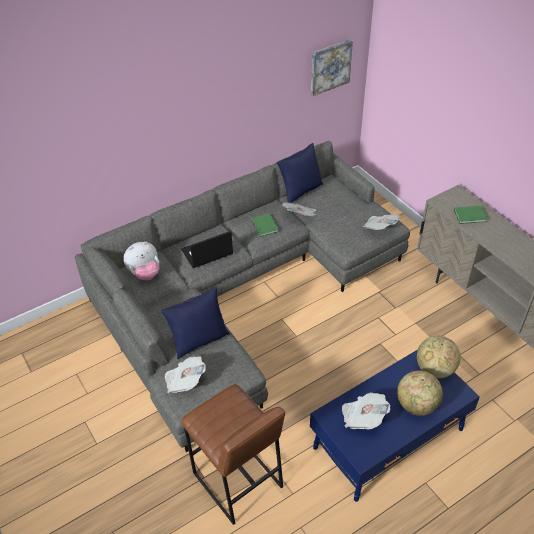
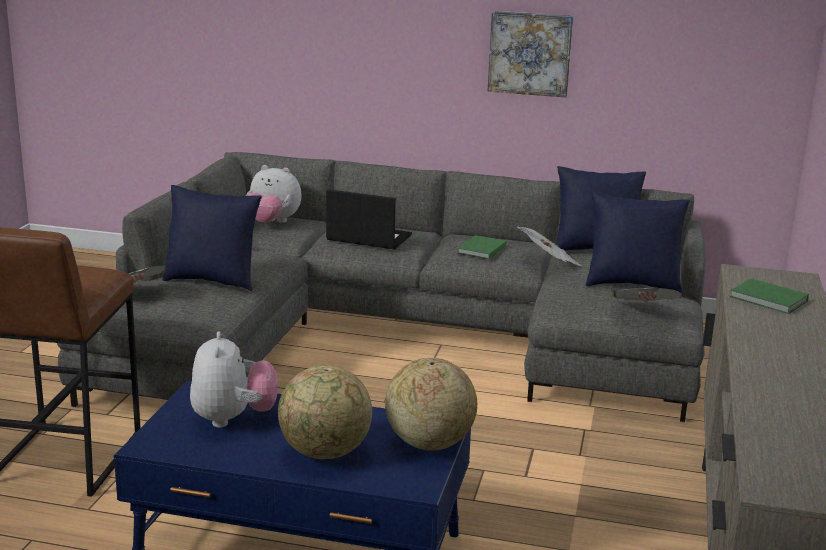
camera: 45 degrees right, 25 degrees down
picture [311,39,353,96] -> picture moved to [488,11,573,97]
newspaper [342,392,390,430] -> plush toy [190,332,278,428]
none -> blue pillow [586,192,690,293]

